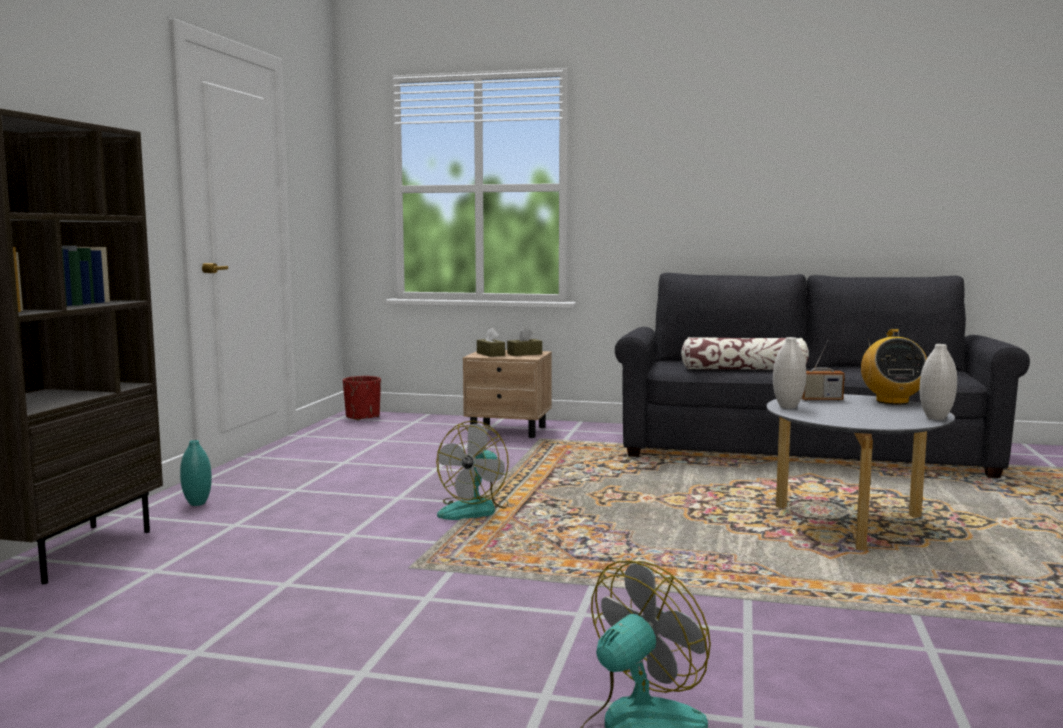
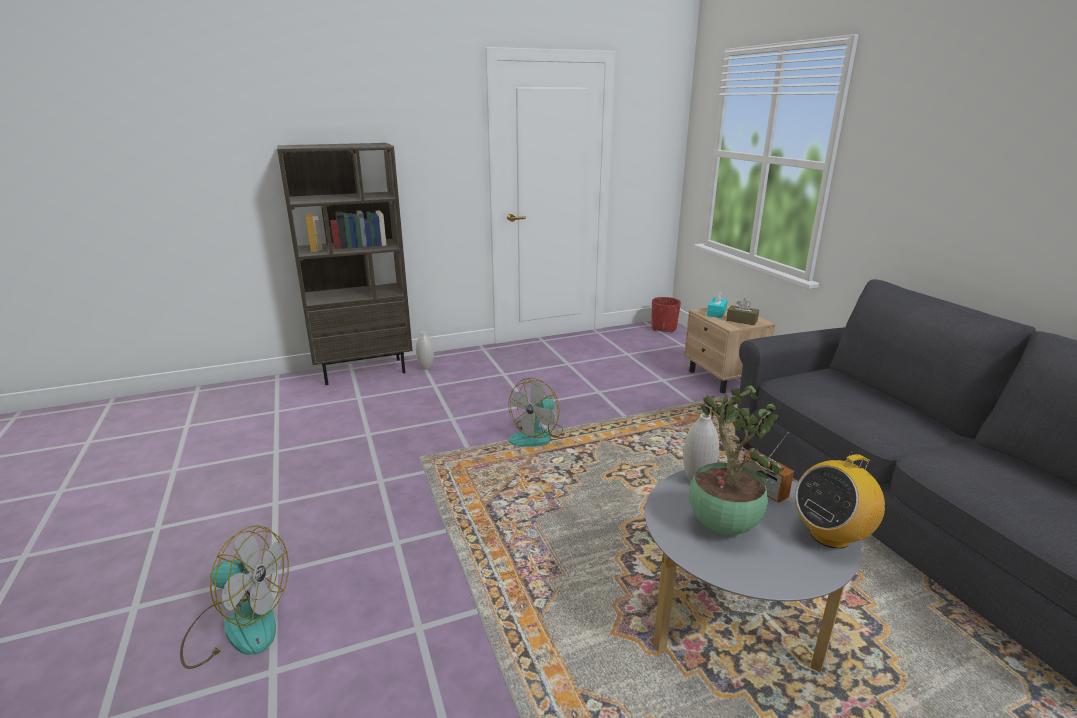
camera: 55 degrees right, 15 degrees up
turquoise vase [180,440,212,506] -> none
fan [436,421,509,520] -> fan turned 45 degrees counterclockwise [508,378,563,447]
brown tissue box [477,328,505,357] -> turquoise tissue box [707,291,728,318]
pillow [681,337,809,370] -> none
white vase [920,344,957,420] -> white vase moved to [416,331,434,370]
none -> potted plant [689,385,784,535]

